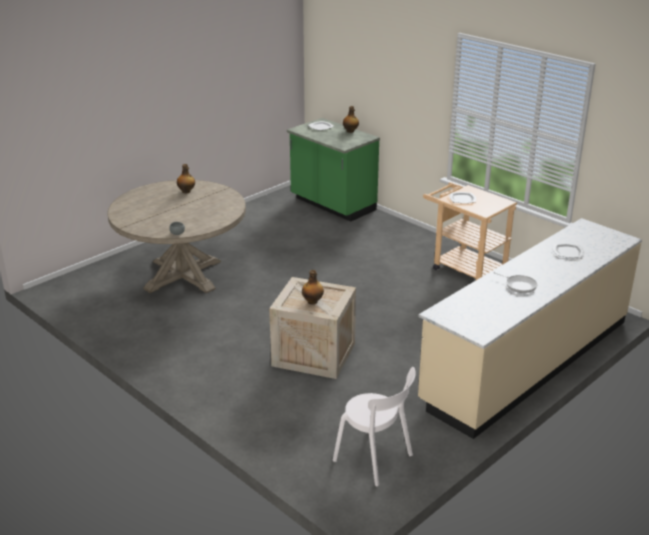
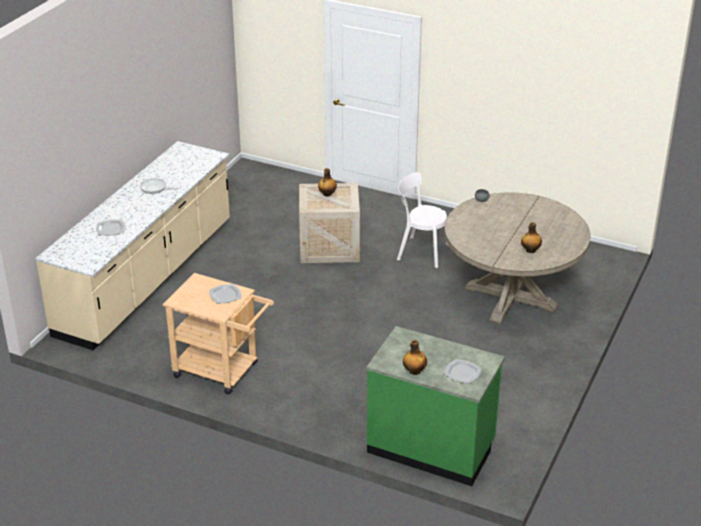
camera: 160 degrees right, 5 degrees up
white chair [333,367,416,486] -> white chair moved to [397,172,449,268]

